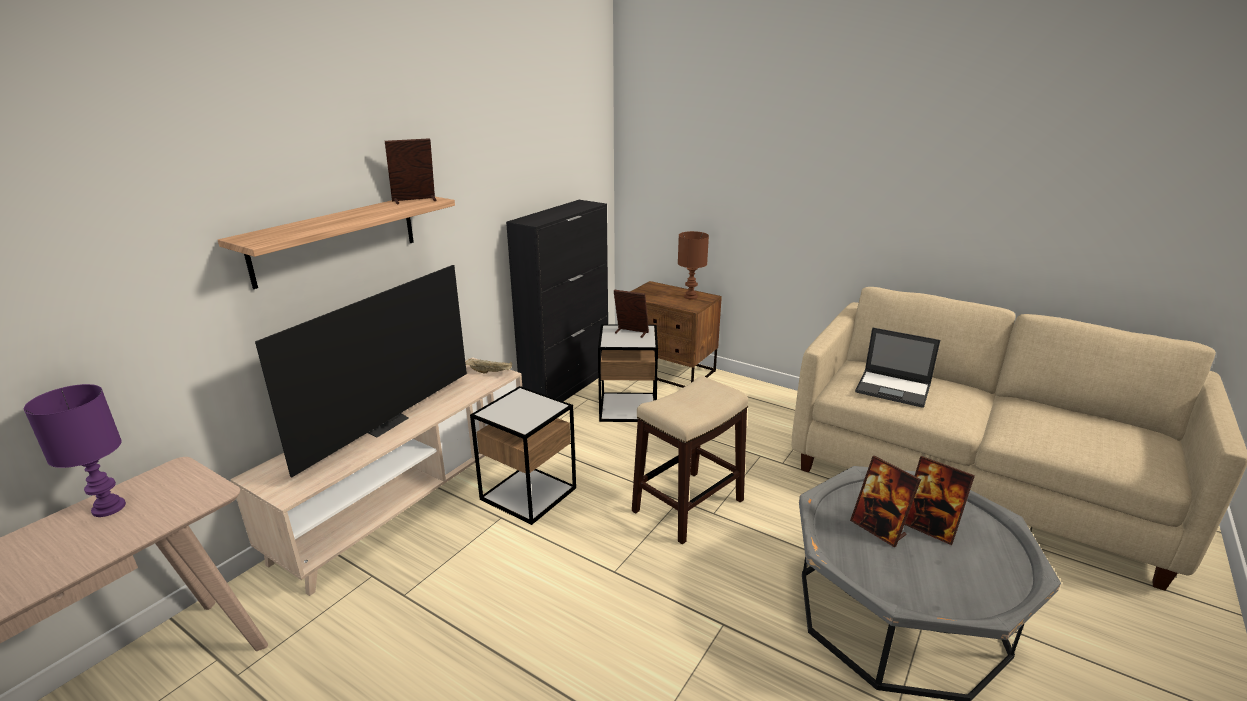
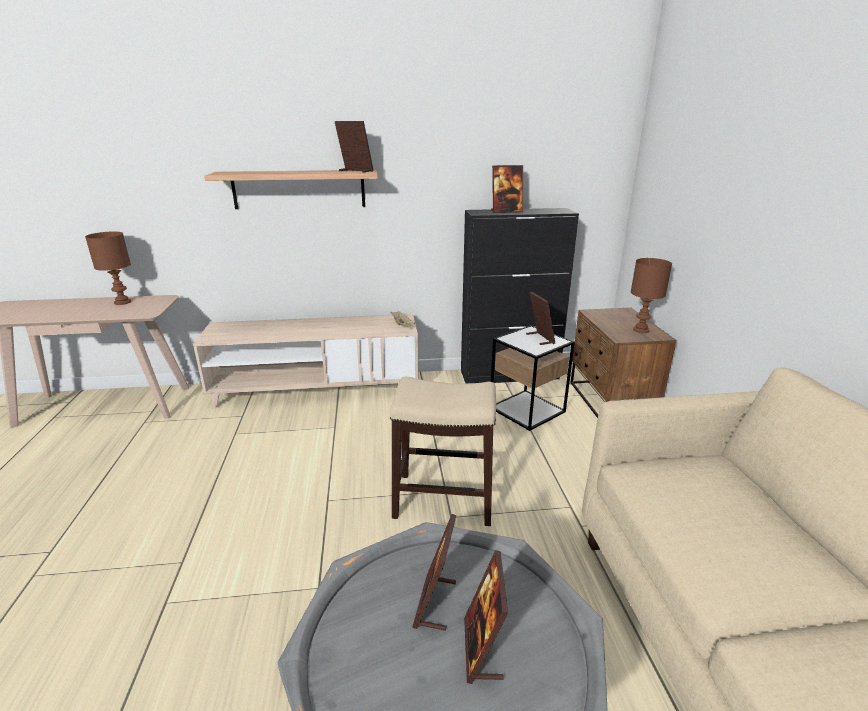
camera: 50 degrees right, 0 degrees up
purple table lamp [24,384,126,517] -> brown table lamp [85,232,131,305]
television [255,265,467,477] -> none
side table [470,386,576,525] -> none
laptop [855,327,940,408] -> none
none -> picture frame [491,165,523,213]

